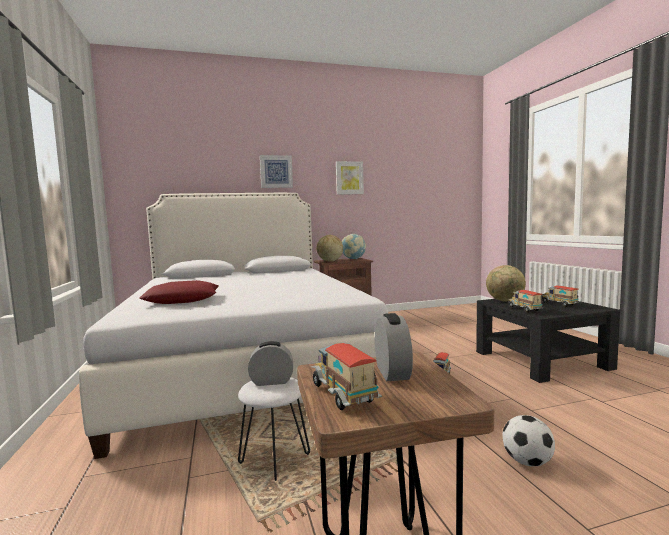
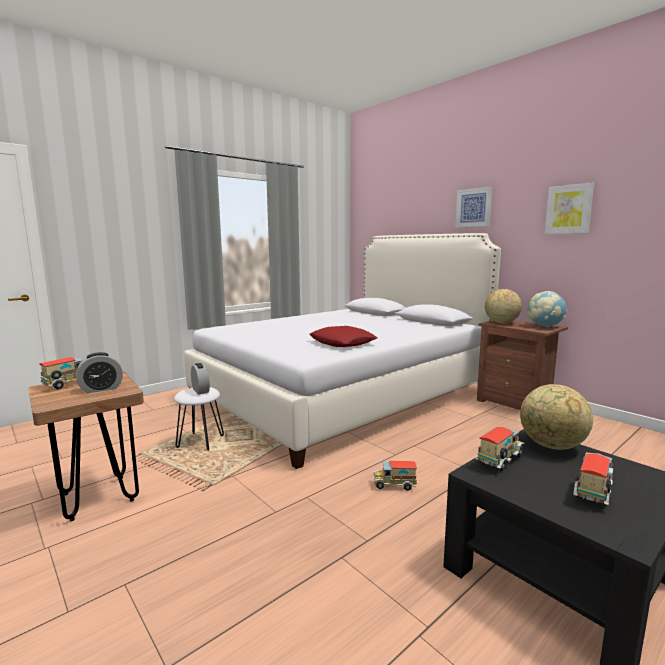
camera: 65 degrees right, 5 degrees up
red pillow [140,280,219,304] -> red pillow moved to [309,326,377,347]
football [503,415,555,466] -> none

